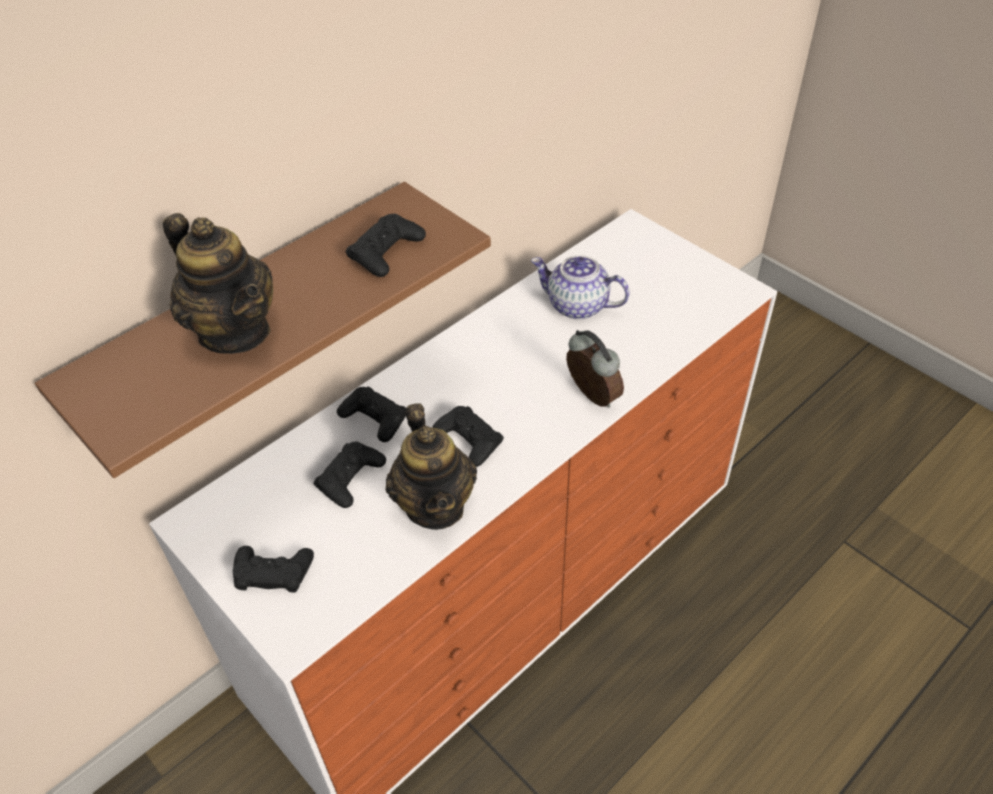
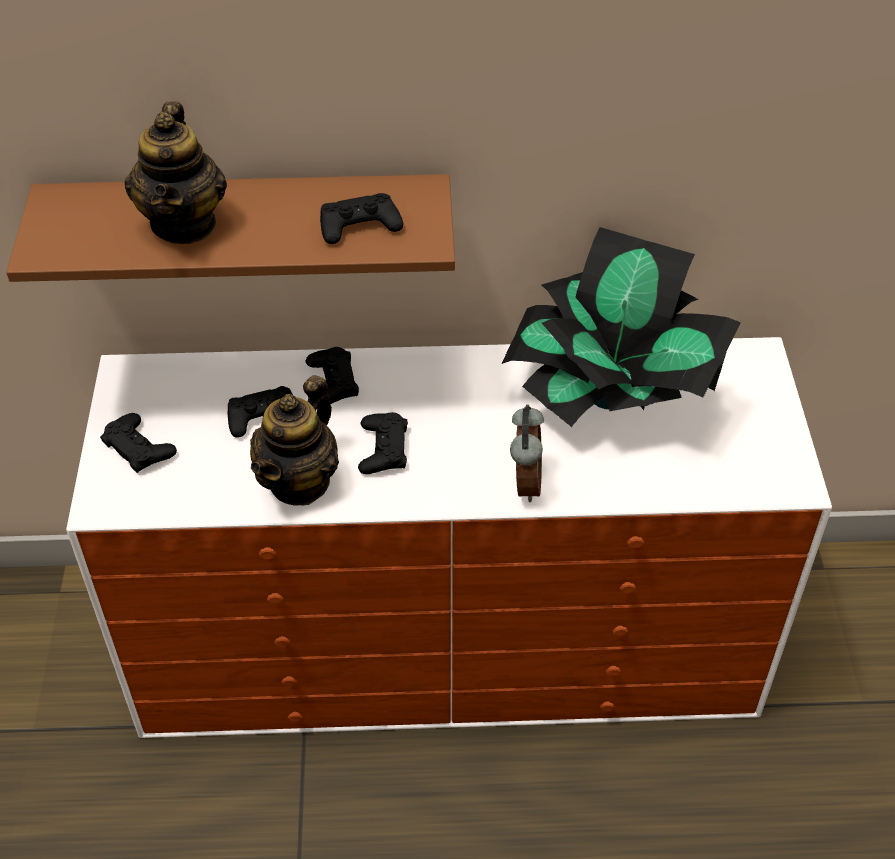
camera: 40 degrees right, 0 degrees up
teapot [531,255,630,320] -> potted plant [502,227,741,427]

